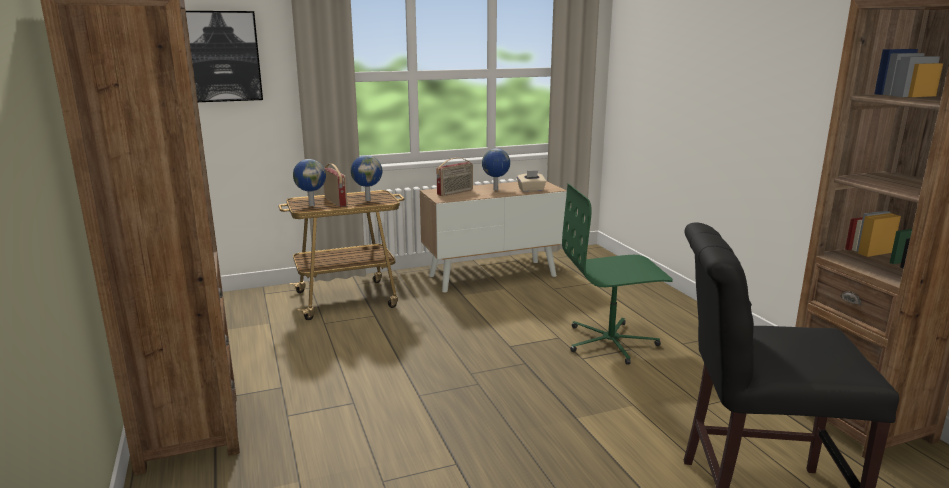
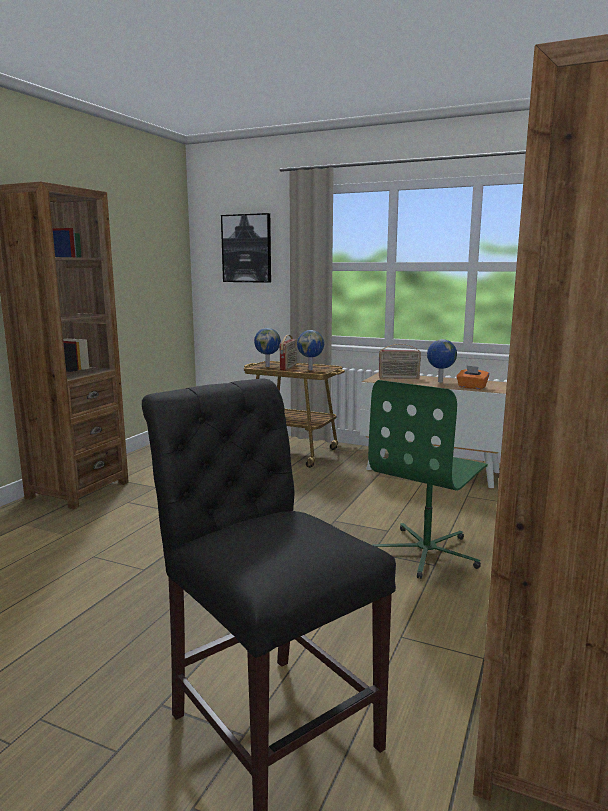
camera: 45 degrees right, 5 degrees down
beige tissue box [517,171,547,192] -> orange tissue box [456,365,489,389]
green office chair [562,183,673,365] -> green office chair turned 90 degrees counterclockwise [368,380,488,579]

